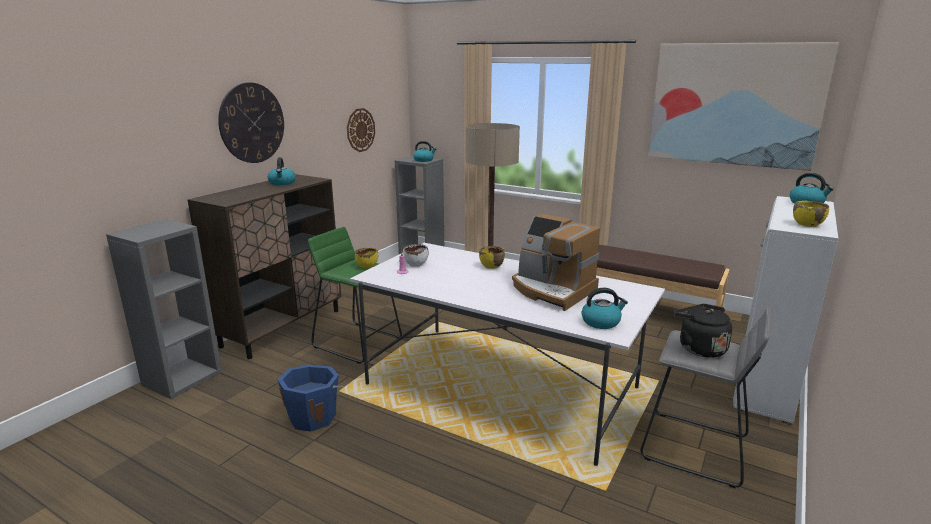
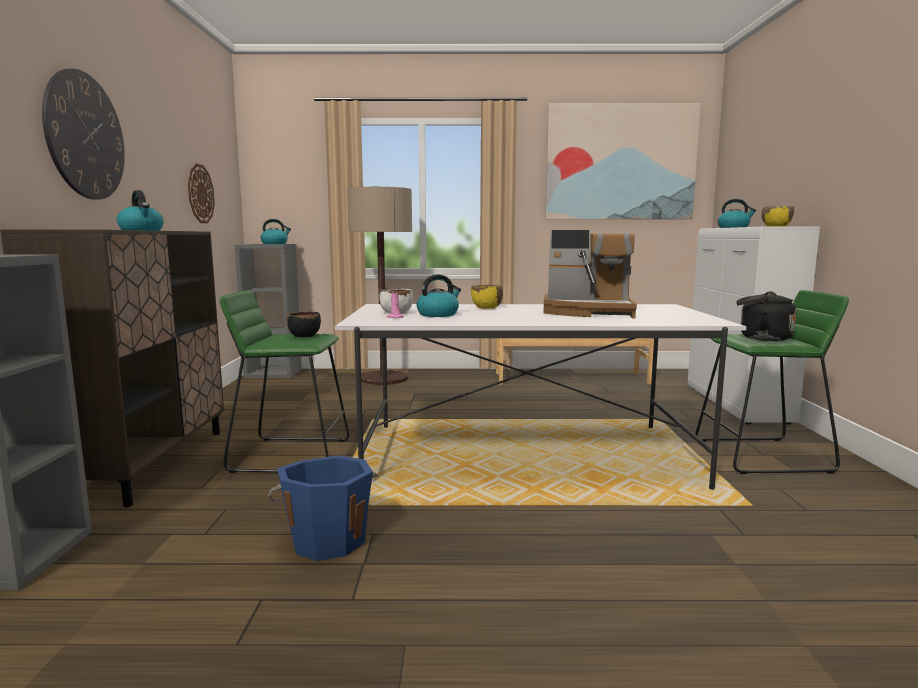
camera: 30 degrees left, 10 degrees down
yellow bowl [355,248,378,269] -> black bowl [286,311,321,337]
kettle [582,288,628,329] -> kettle moved to [417,274,461,317]
grey stool [641,308,771,488] -> green stool [695,290,849,474]

